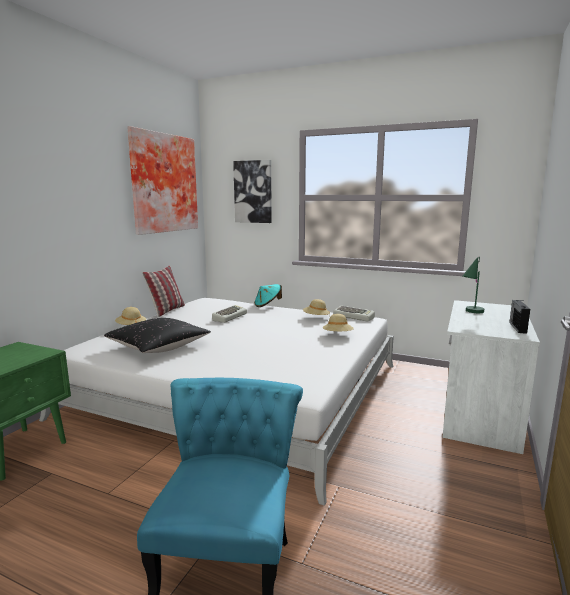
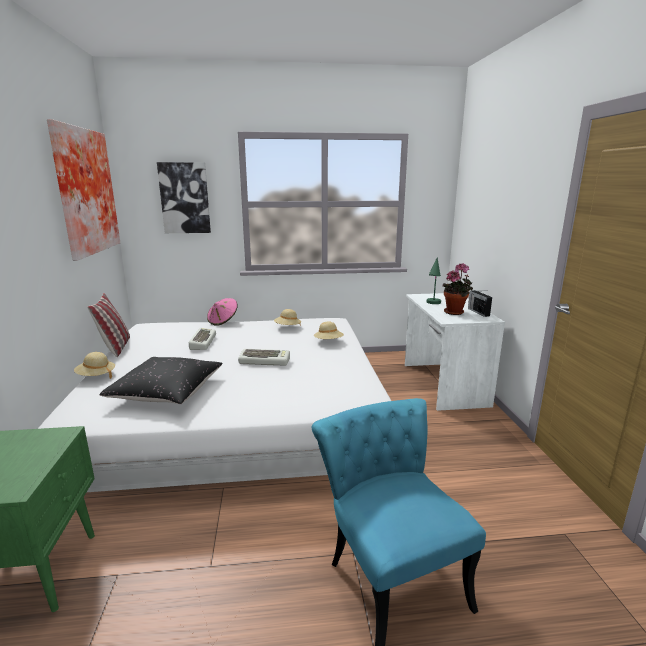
camera: 30 degrees left, 5 degrees up
turquoise hat [254,284,282,307] -> pink hat [207,298,238,326]
keyboard [333,306,375,322] -> keyboard moved to [238,349,290,366]
none -> potted plant [442,263,473,315]

